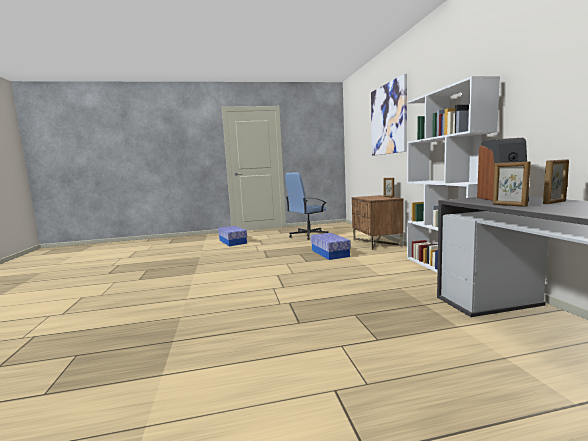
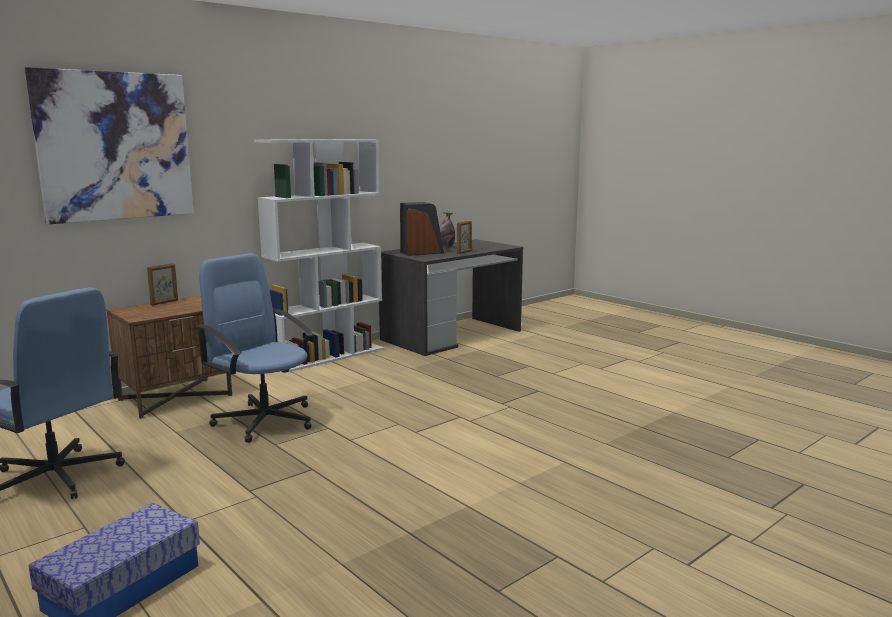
camera: 120 degrees left, 5 degrees up
storage box [311,233,351,260] -> blue office chair [197,253,314,443]
picture frame [543,159,569,204] -> bottle [440,212,455,248]

